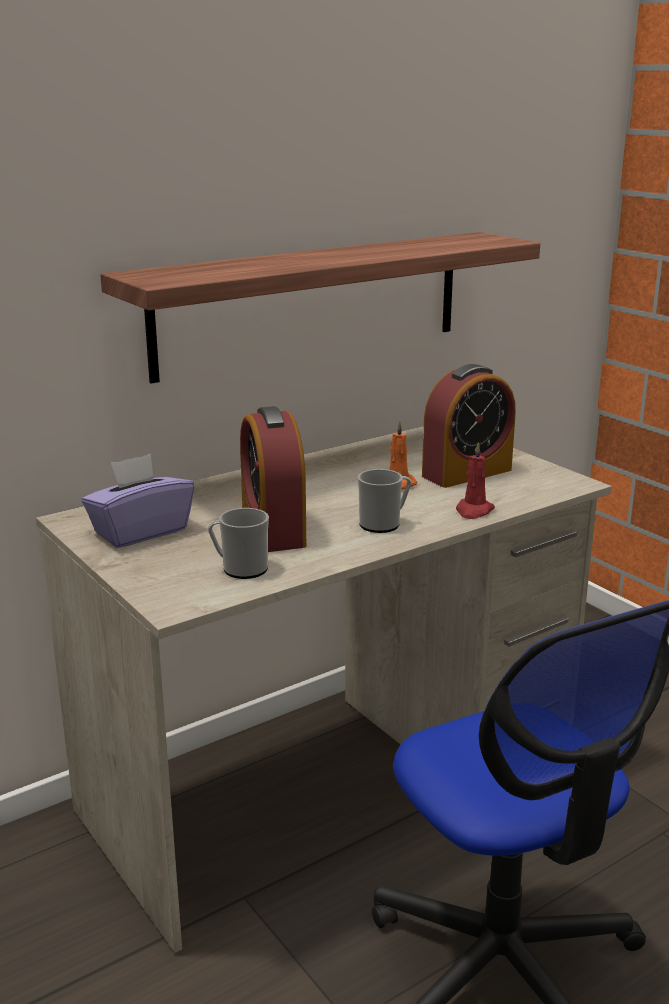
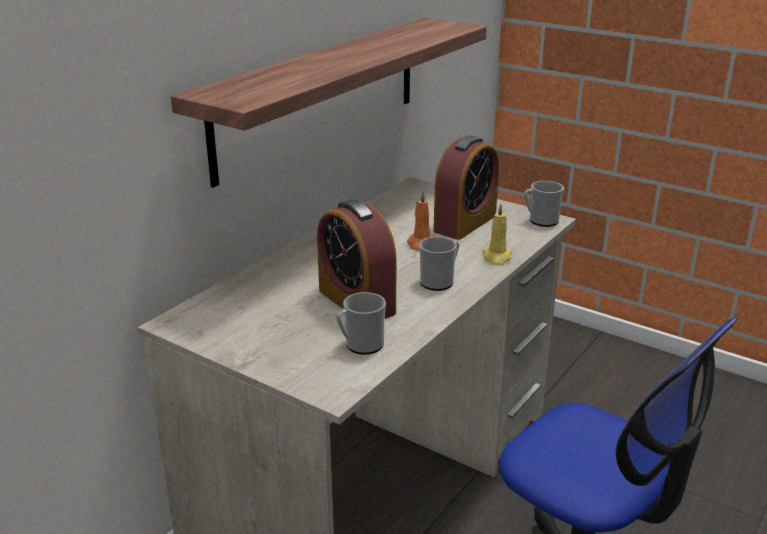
camera: 20 degrees left, 5 degrees up
purple tissue box [82,454,194,548] -> none
red candle [456,442,495,519] -> yellow candle [483,204,512,266]
none -> mug [524,181,564,227]

